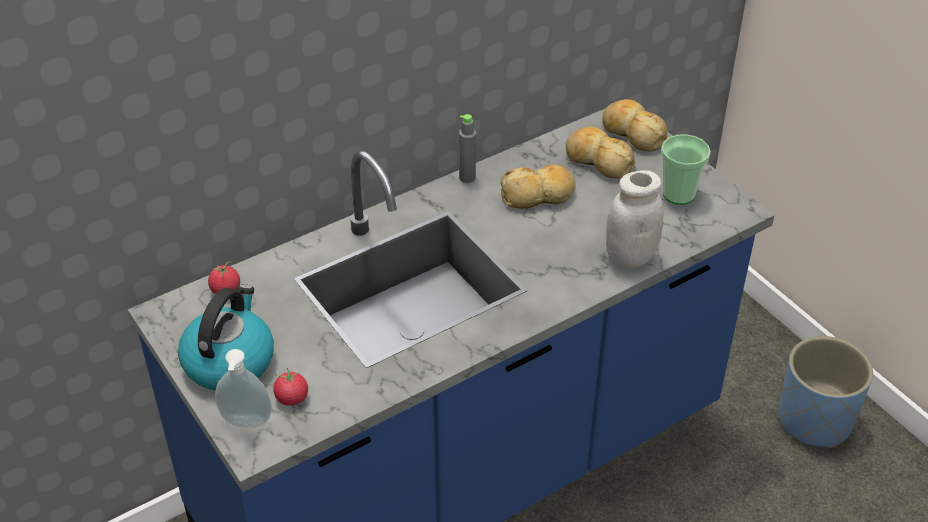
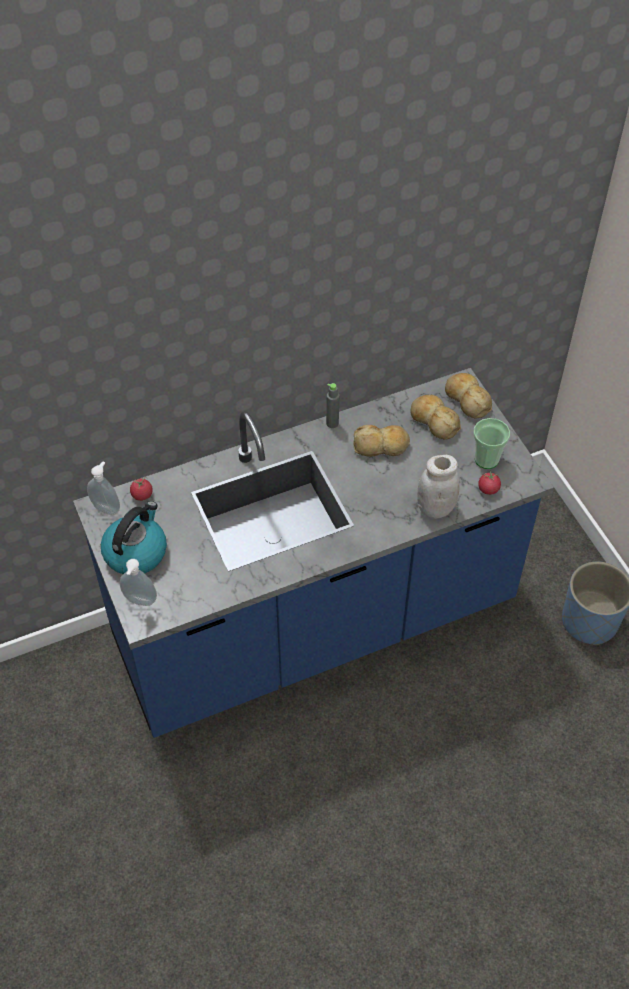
camera: 10 degrees right, 10 degrees up
tomato [273,368,308,406] -> tomato moved to [478,471,501,495]
none -> soap dispenser [87,461,120,515]

